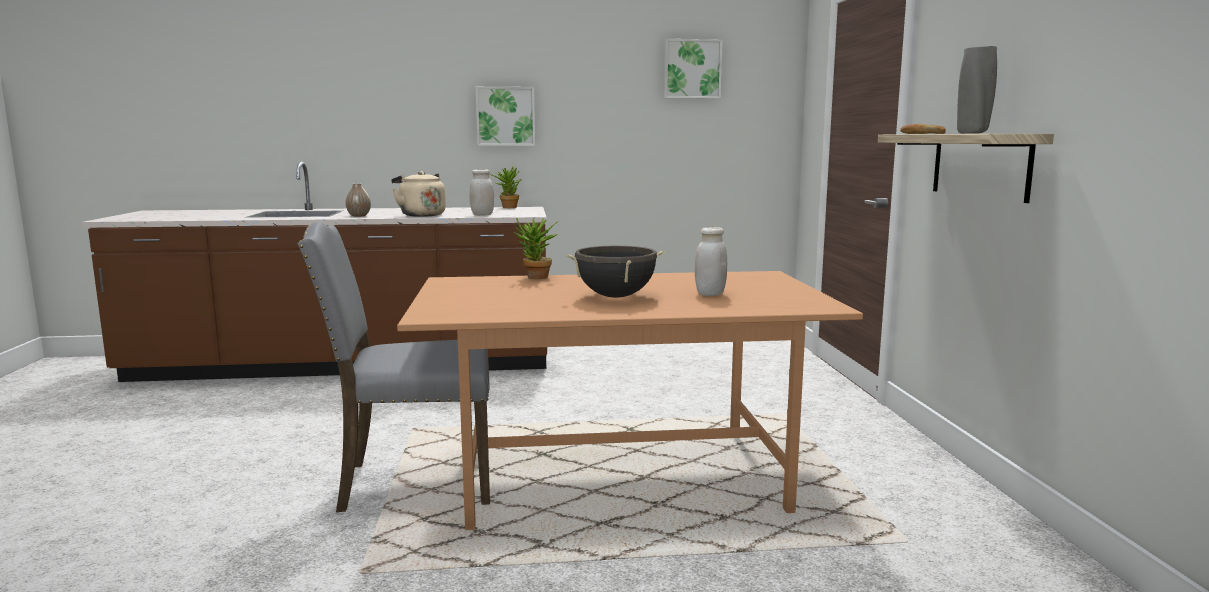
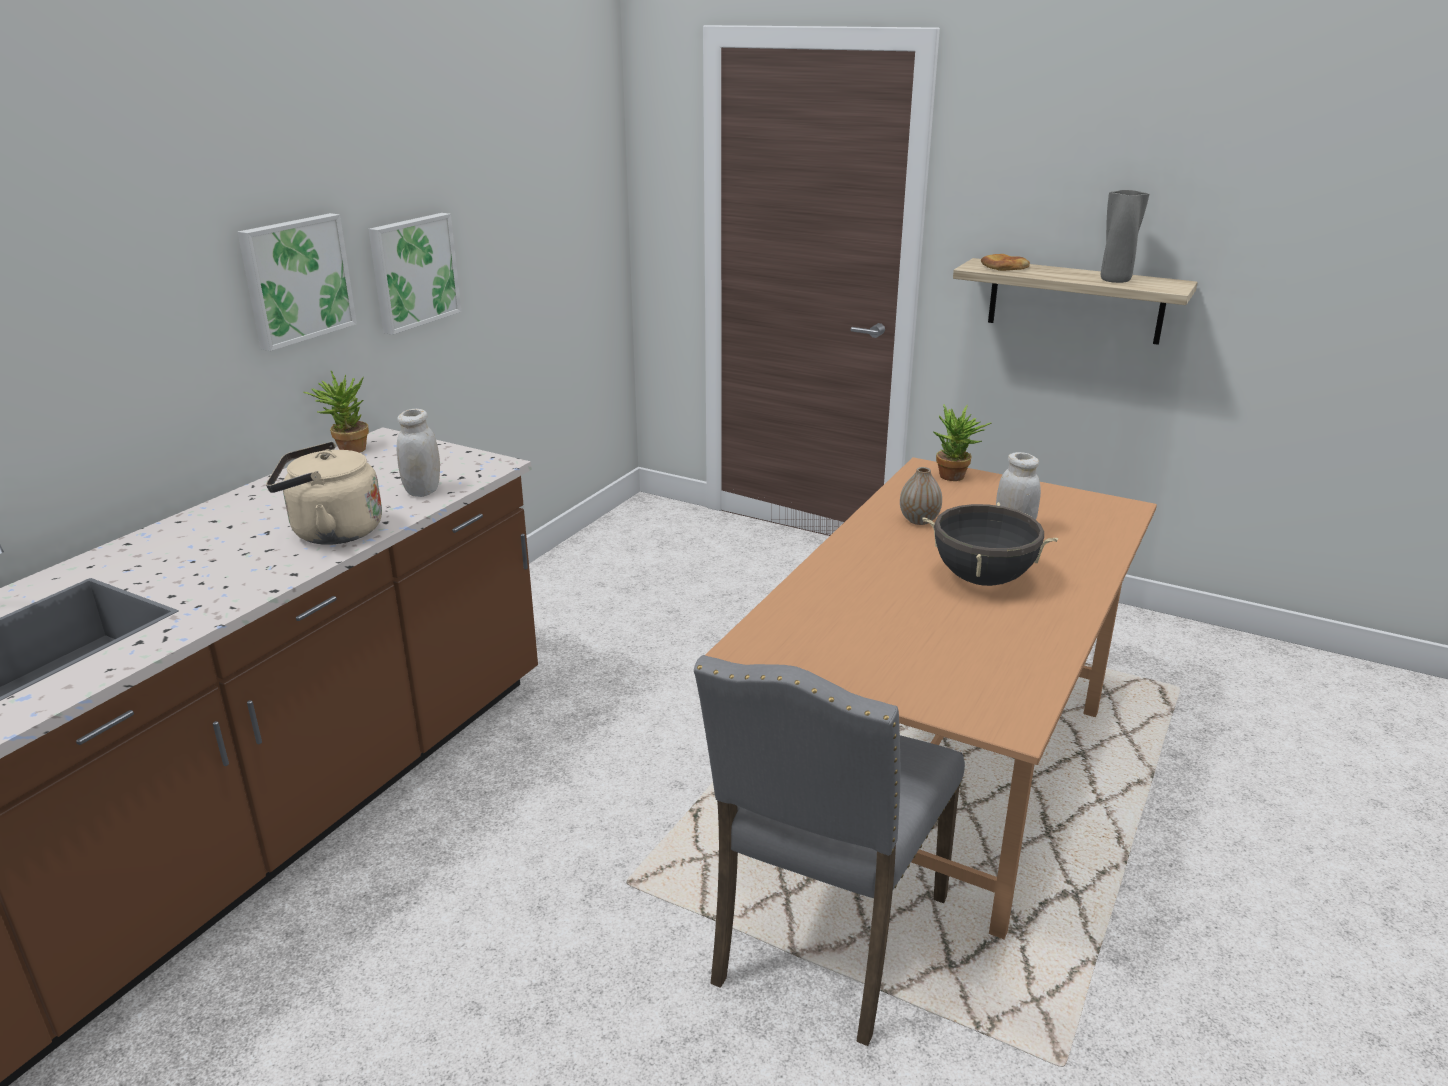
camera: 55 degrees left, 15 degrees up
vase [346,184,371,217] -> vase moved to [900,467,942,525]
potted plant [514,218,559,279] -> potted plant moved to [933,404,991,481]
picture [664,39,723,99] -> picture moved to [368,213,462,335]

